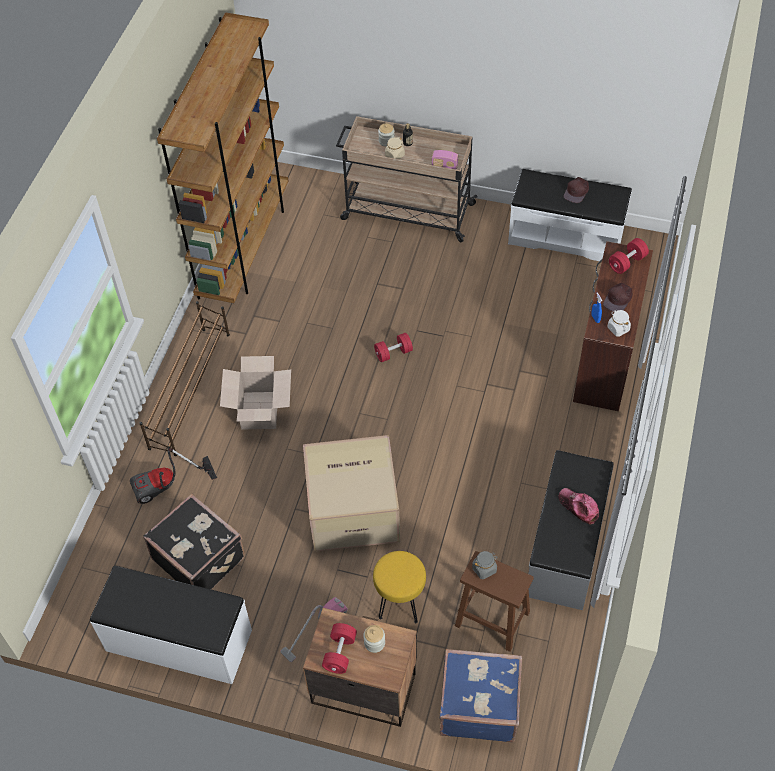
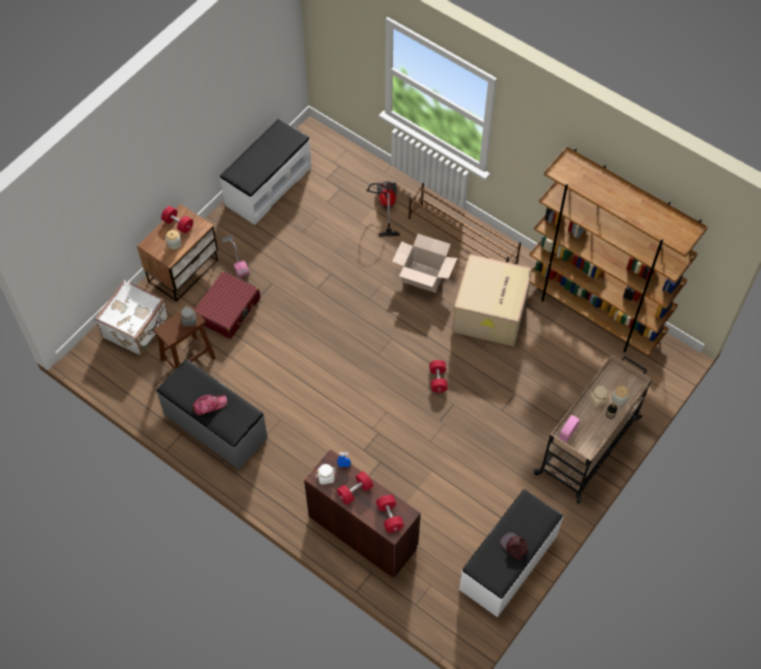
camera: 110 degrees right, 5 degrees up
black suitcase [143,494,245,589] -> none
cardboard box [303,435,400,552] -> cardboard box moved to [452,254,533,347]
yellow stool [373,551,426,623] -> red suitcase [195,271,260,339]
blue suitcase [439,649,522,742] -> white suitcase [95,280,169,355]
brown cap [603,283,632,311] -> red dumbbell [337,471,373,505]

